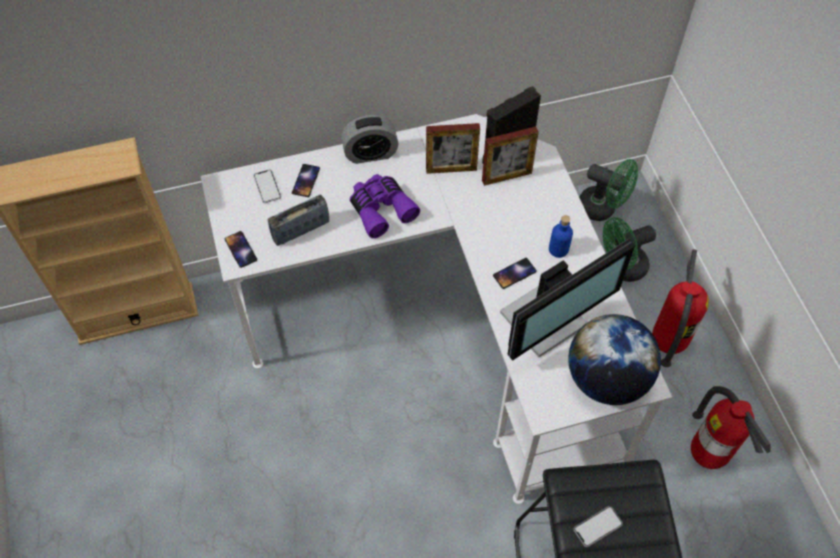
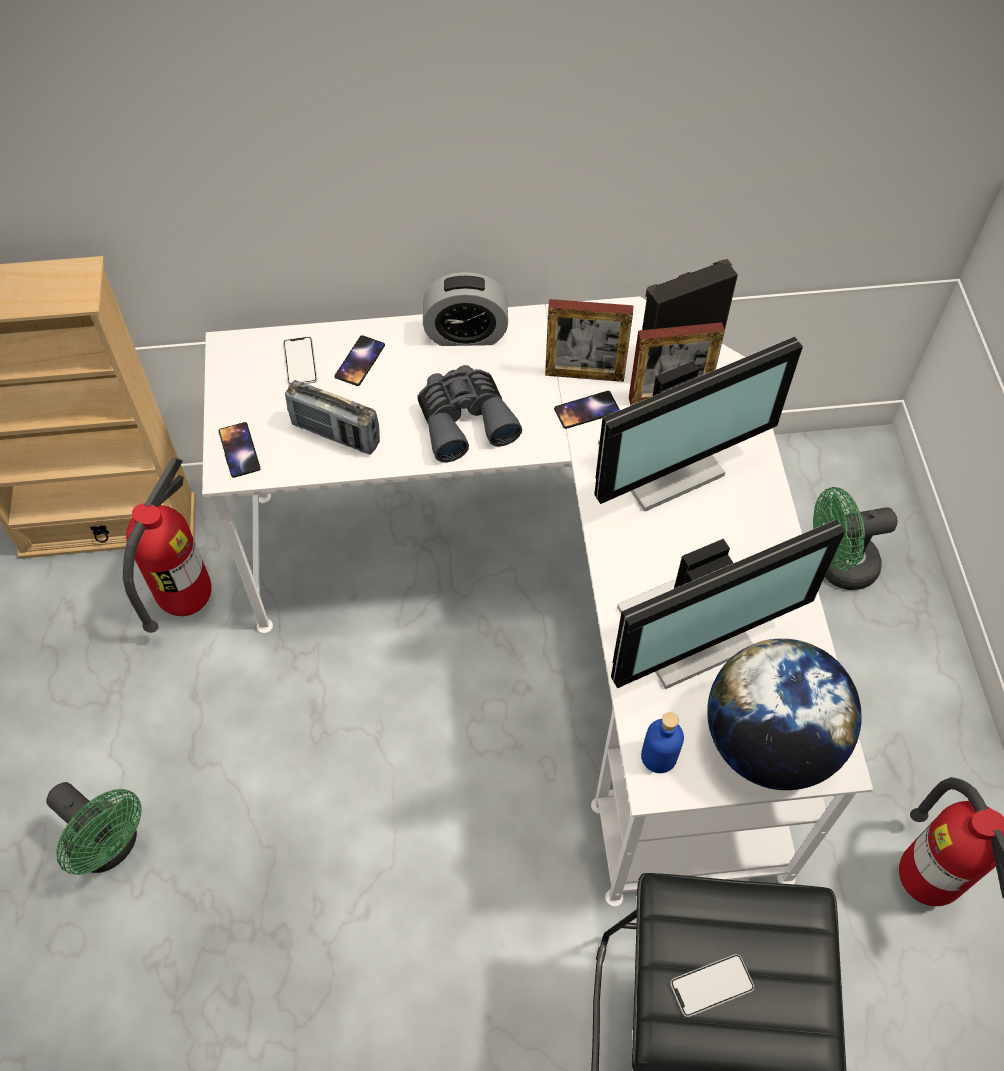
camera: 10 degrees right, 0 degrees up
radio [268,194,329,246] -> radio turned 135 degrees counterclockwise [285,380,380,454]
purple binoculars [350,174,420,238] -> grey binoculars [417,365,522,462]
phone [493,258,537,289] -> phone moved to [554,391,620,429]
blue bottle [549,215,573,258] -> blue bottle moved to [641,712,684,773]
green fan [579,159,638,221] -> green fan moved to [46,782,142,875]
fire extinguisher [652,249,709,367] -> fire extinguisher moved to [123,458,212,633]
none -> monitor [594,336,803,512]

